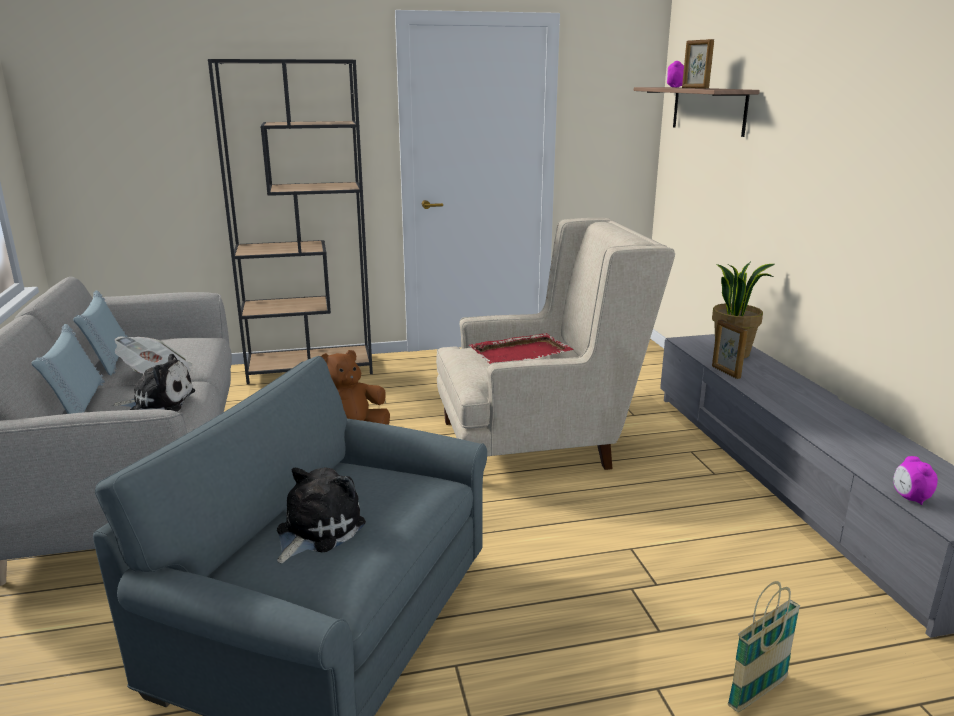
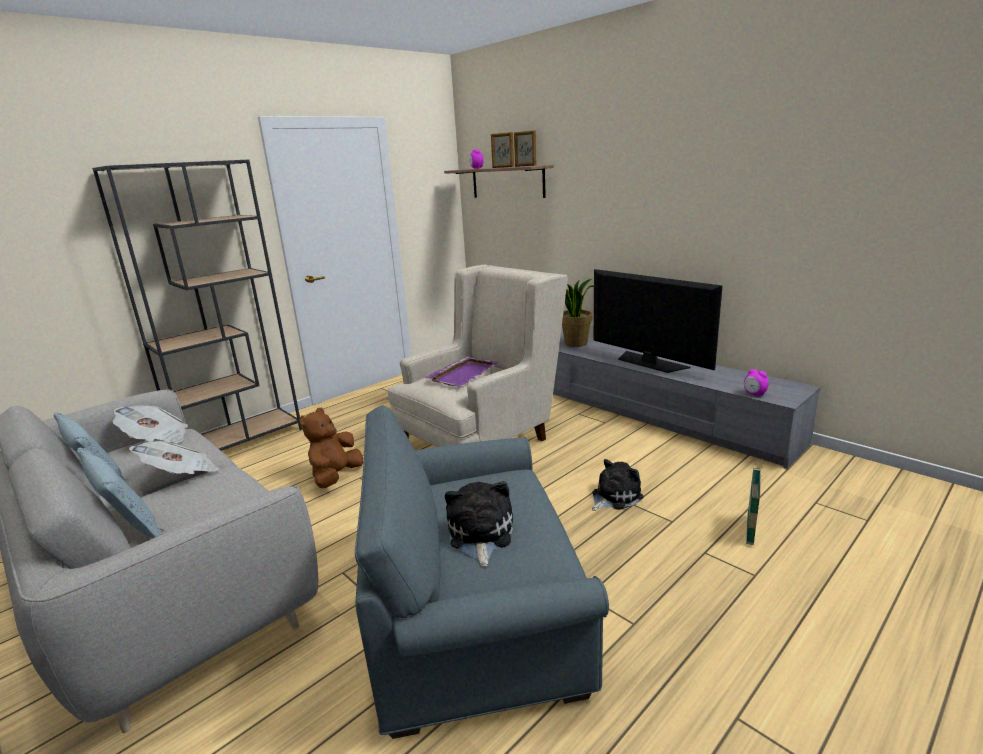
camera: 30 degrees left, 0 degrees up
plush toy [112,354,195,412] -> plush toy moved to [592,459,643,511]
red tray [469,333,574,364] -> purple tray [425,356,499,387]
picture frame [712,319,748,379] -> picture frame moved to [514,131,537,167]
none -> newspaper [112,405,188,443]
none -> television [594,269,723,373]

